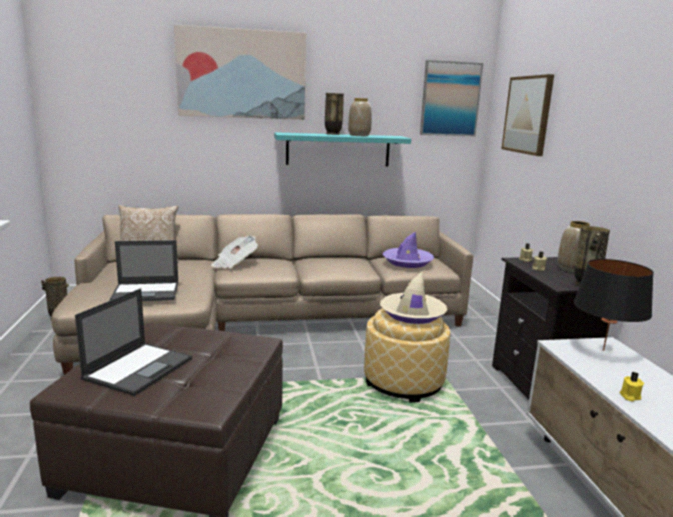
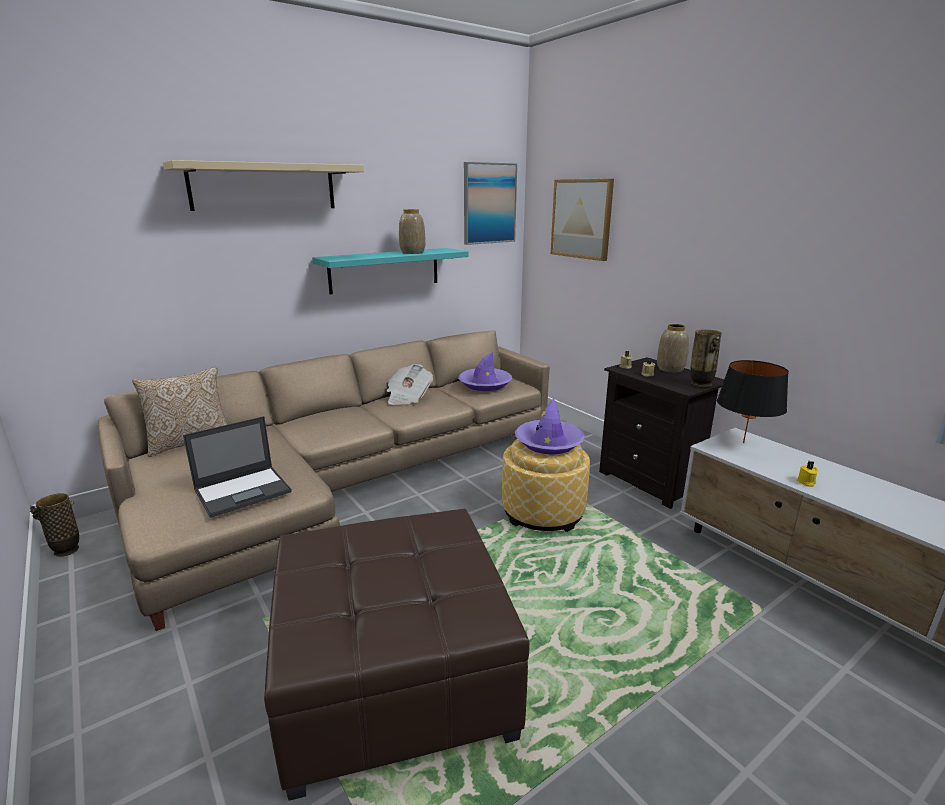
camera: 25 degrees left, 5 degrees up
laptop [75,288,192,396] -> none
picture [174,25,306,120] -> beige shelf [163,160,364,211]
newspaper [211,236,258,268] -> newspaper moved to [387,364,433,405]
vase [325,93,344,135] -> none
beige hat [380,272,447,324] -> purple hat [515,398,585,455]

